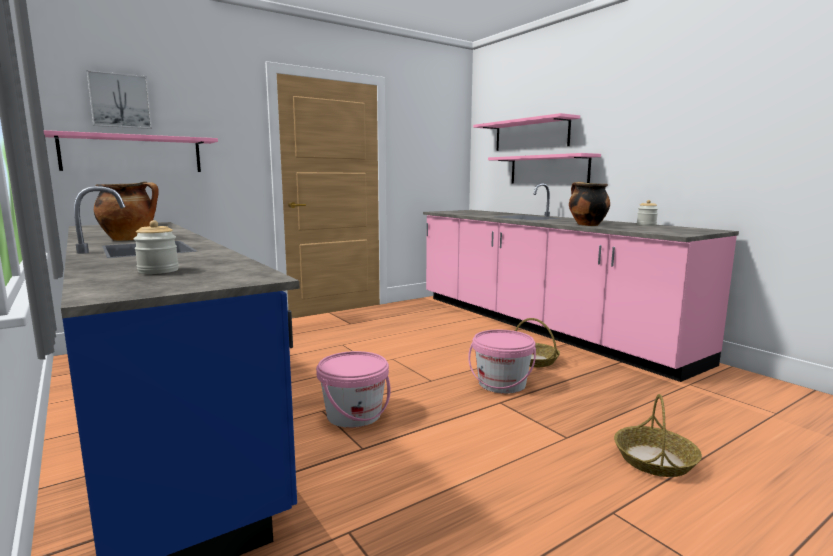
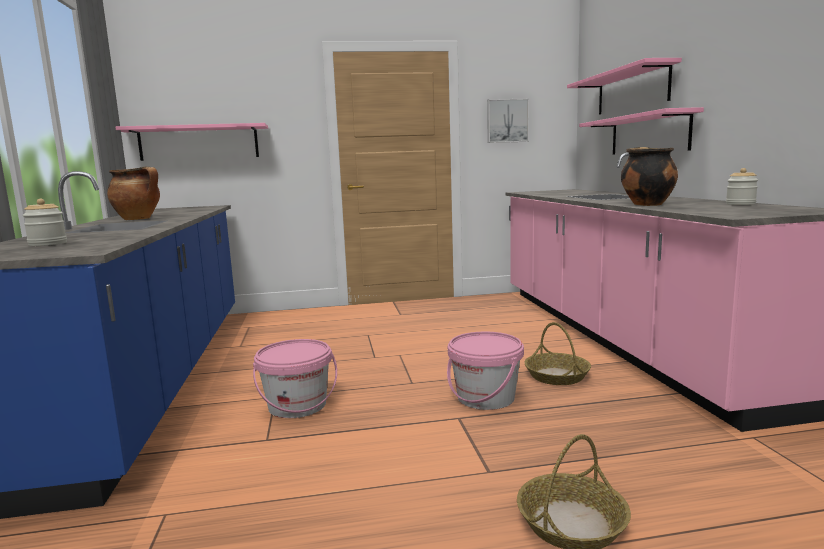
camera: 25 degrees right, 0 degrees up
picture [87,70,152,129] -> picture moved to [487,99,529,143]

